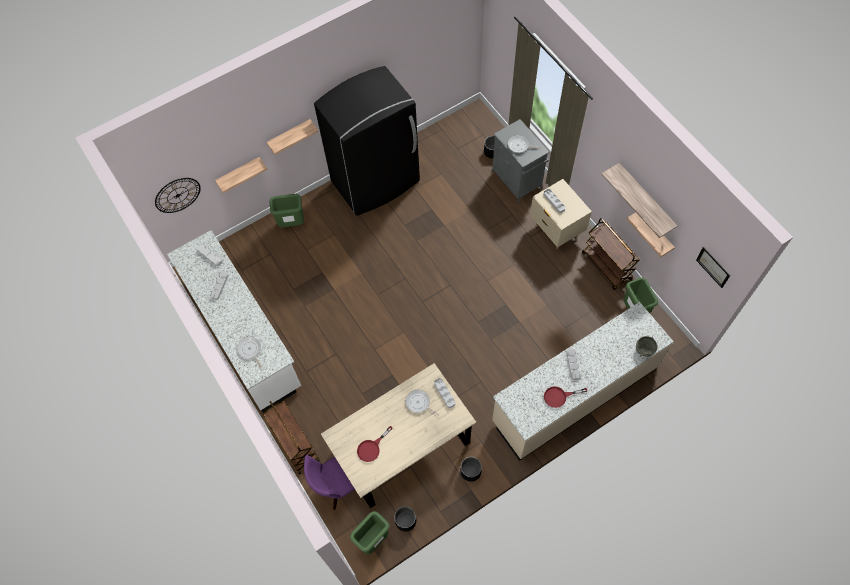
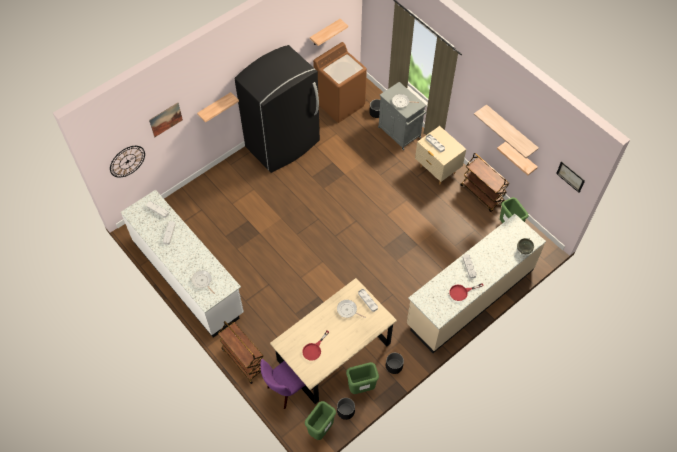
camera: 10 degrees left, 5 degrees down
shelf [215,157,268,193] -> shelf moved to [310,19,348,46]
green trash can [270,194,304,227] -> green trash can moved to [346,362,379,394]
none -> picture [149,103,183,137]
none -> brown washing machine [313,42,367,123]

